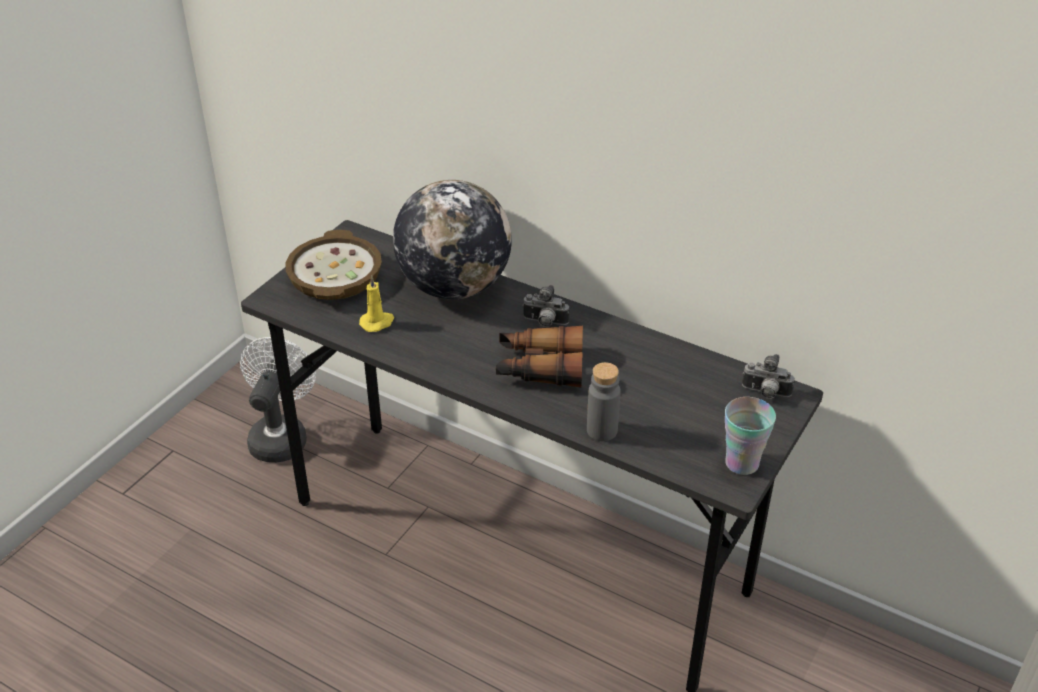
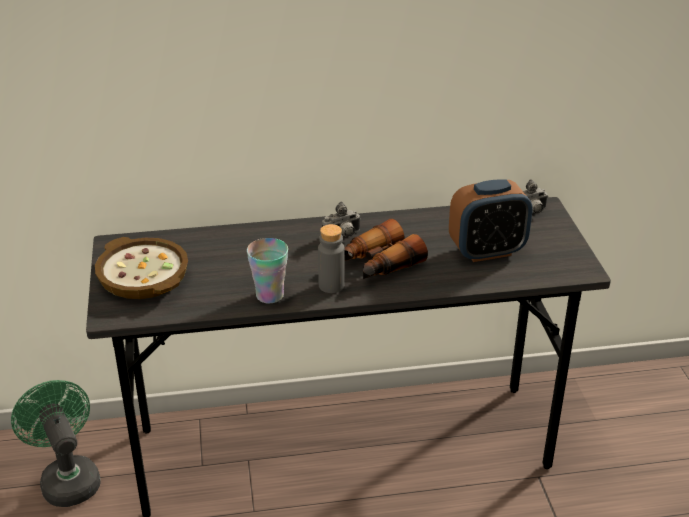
camera: 40 degrees left, 5 degrees down
white fan [240,337,316,463] -> green fan [11,380,101,507]
yellow candle [359,275,394,332] -> none
globe [393,180,512,299] -> none
grey bottle [587,362,621,441] -> grey bottle moved to [318,224,345,293]
cup [725,397,776,475] -> cup moved to [247,238,288,304]
none -> alarm clock [449,179,533,262]

